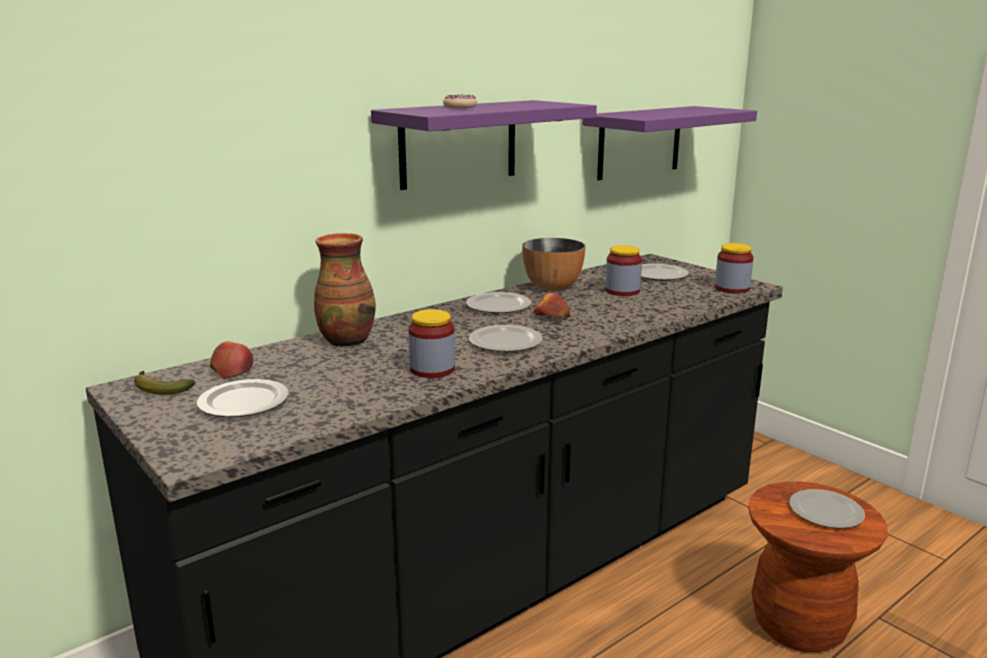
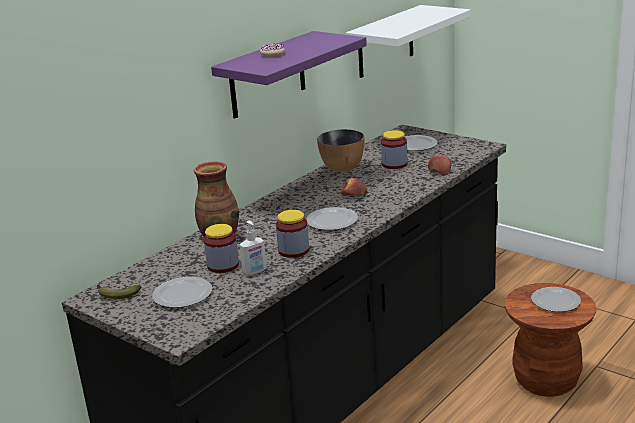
camera: 10 degrees left, 5 degrees up
apple [210,341,253,379] -> apple moved to [428,155,451,176]
plate [466,292,531,313] -> none
purple shelf [582,106,757,180] -> white shelf [346,5,471,78]
jar [715,243,754,294] -> jar moved to [204,224,239,273]
none -> soap dispenser [239,221,267,275]

